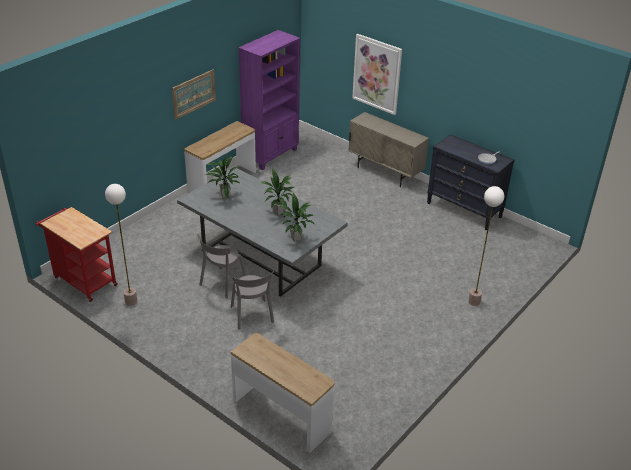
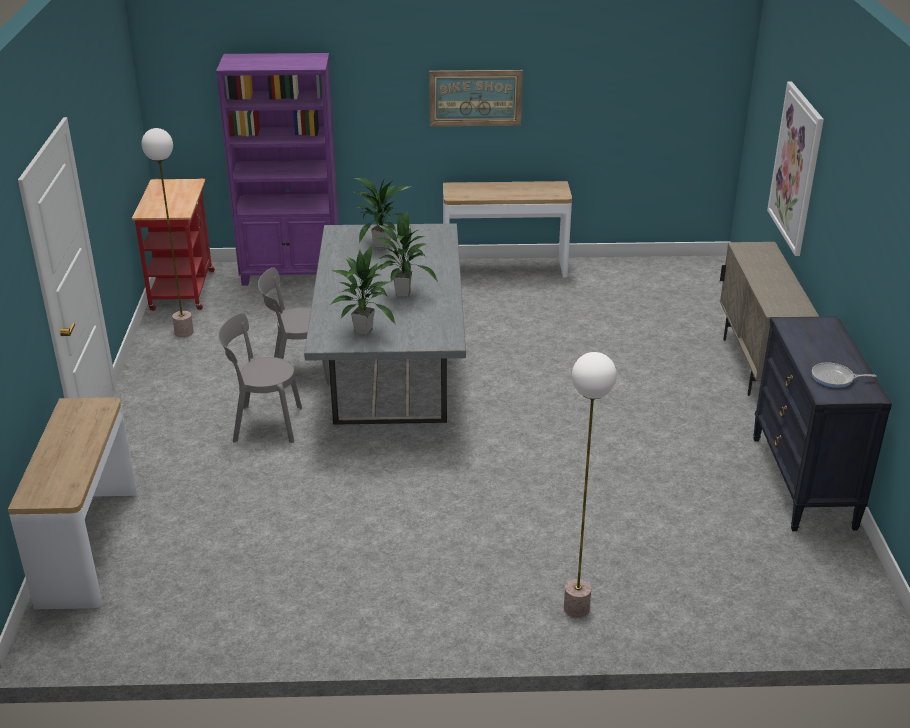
camera: 50 degrees right, 5 degrees down
grey chair [231,271,274,330] -> grey chair turned 60 degrees clockwise [218,313,302,443]
purple bookcase [238,30,300,170] -> purple bookcase moved to [216,53,339,285]

